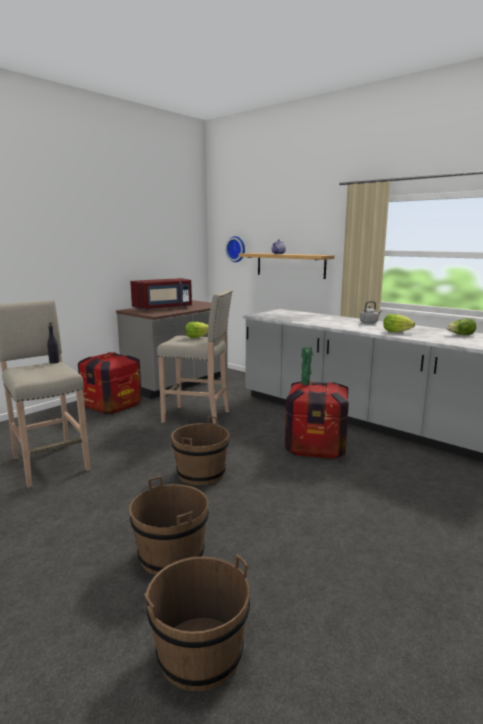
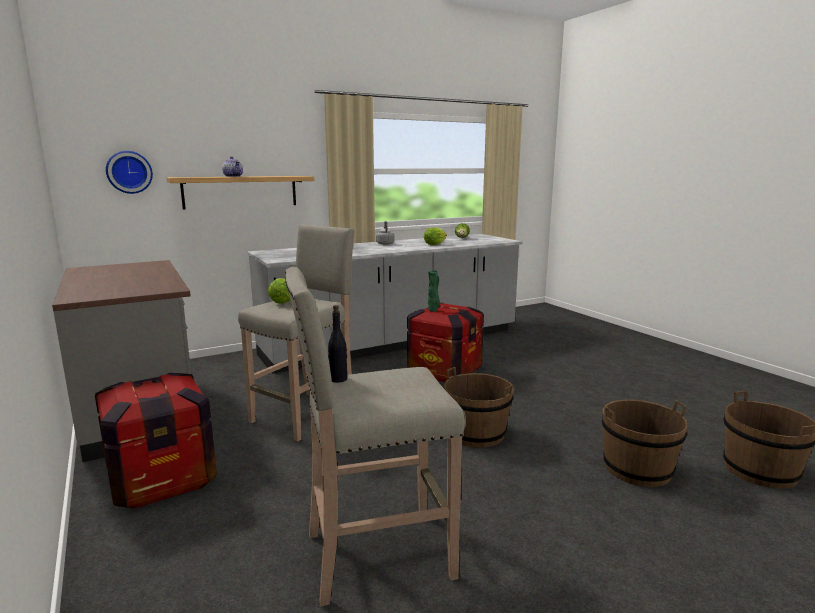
camera: 70 degrees left, 0 degrees up
red microwave [130,278,192,311] -> none

